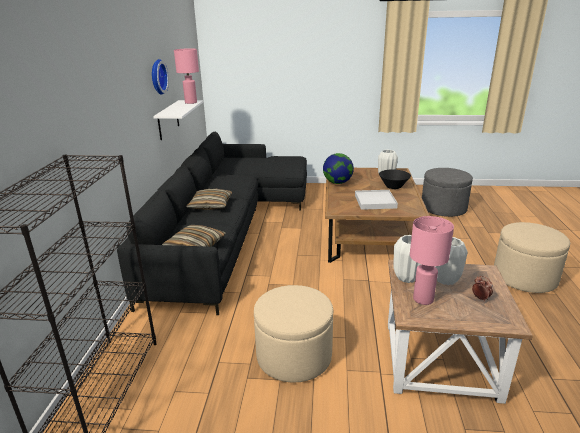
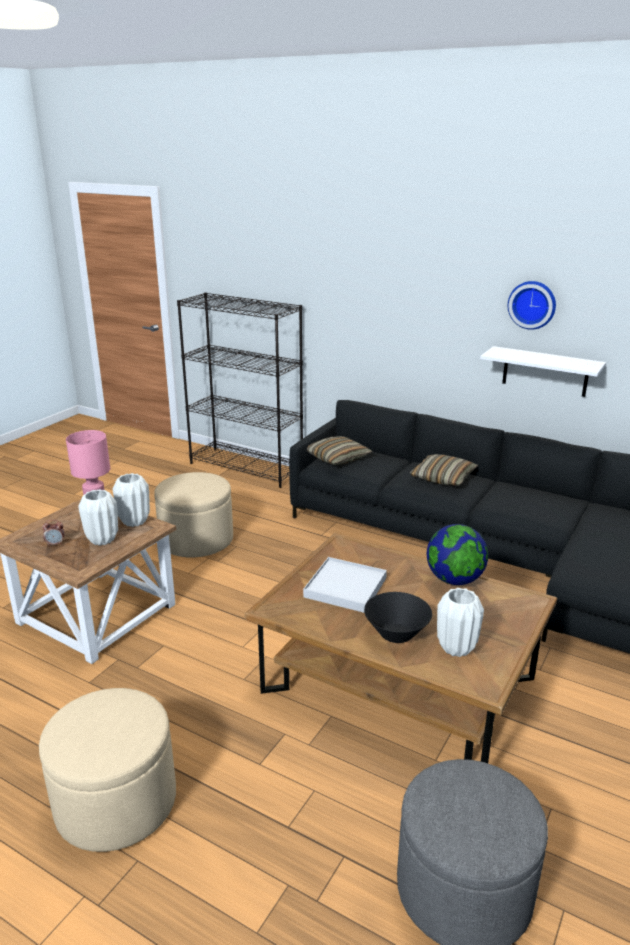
camera: 115 degrees right, 0 degrees up
pink table lamp [174,48,199,104] -> none

